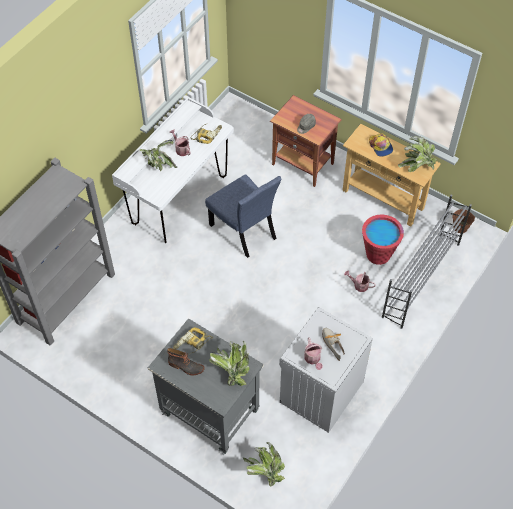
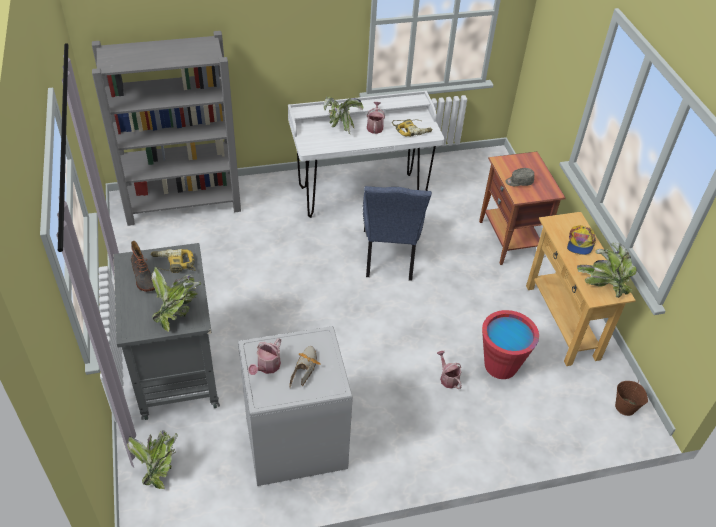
camera: 40 degrees right, 10 degrees down
grey shoe rack [382,194,472,329] -> none

